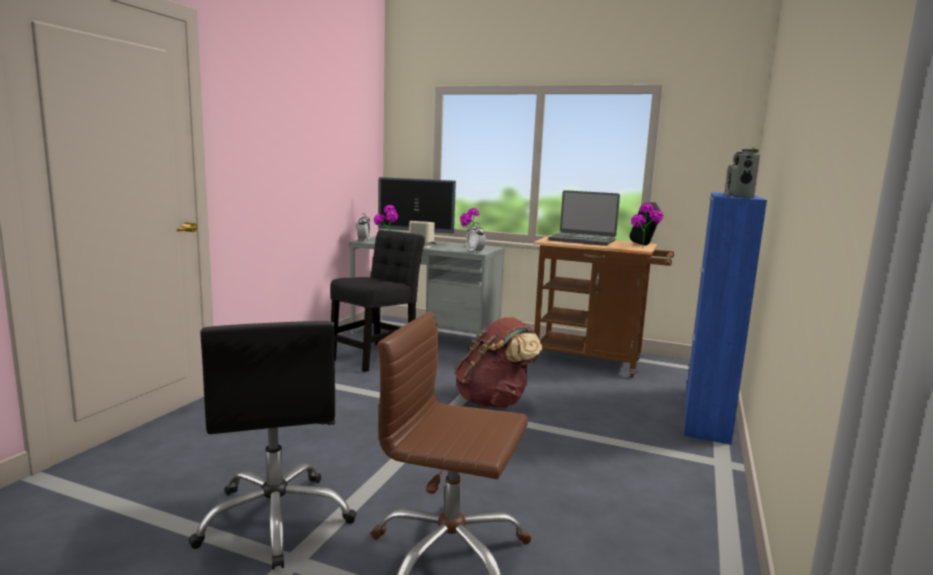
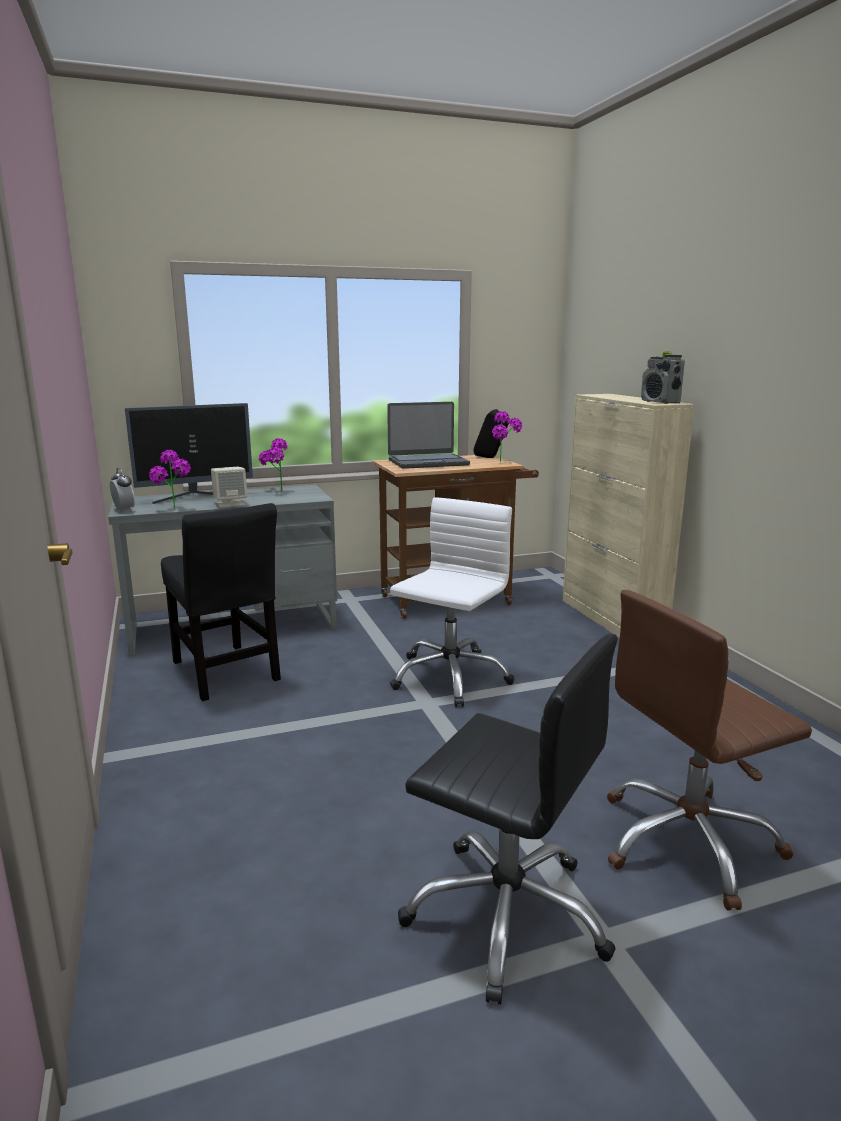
camera: 40 degrees left, 5 degrees up
black chair [330,230,425,372] -> black chair turned 150 degrees clockwise [161,503,281,701]
brown backpack [454,317,542,407] -> white office chair [390,497,515,707]
alarm clock [466,222,486,253] -> none
blue cabinet [684,192,767,445] -> beige cabinet [563,394,695,638]

